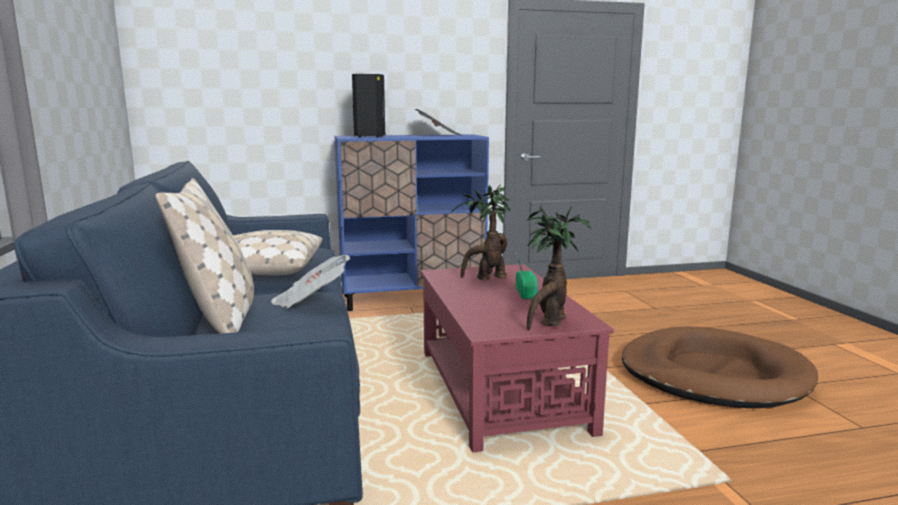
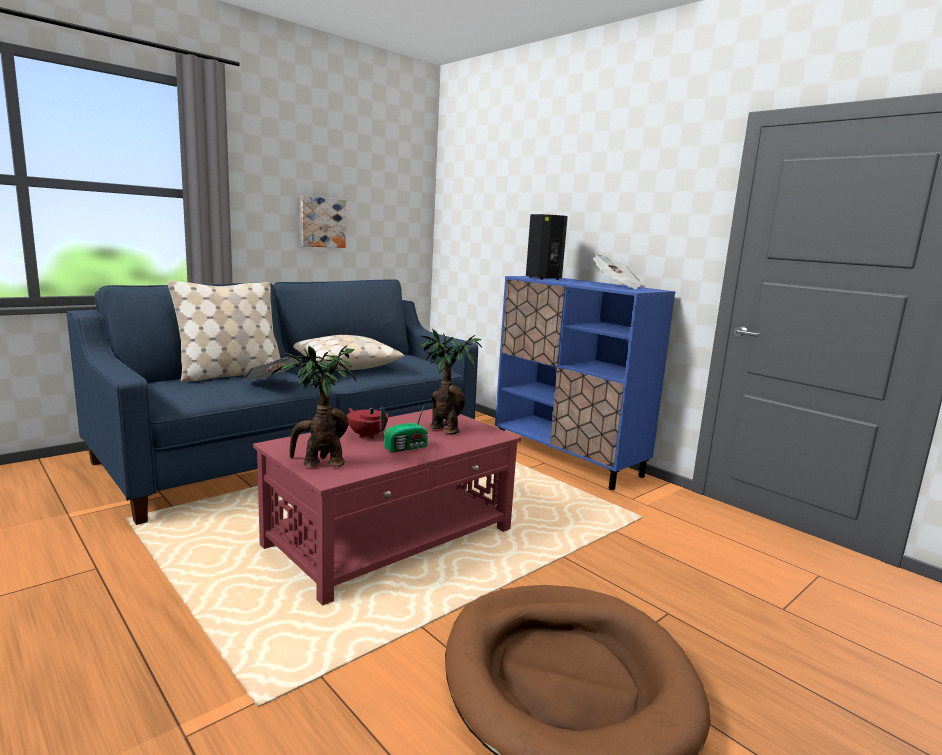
camera: 60 degrees right, 0 degrees up
none -> picture [300,196,346,248]
none -> red teapot [347,406,388,439]

